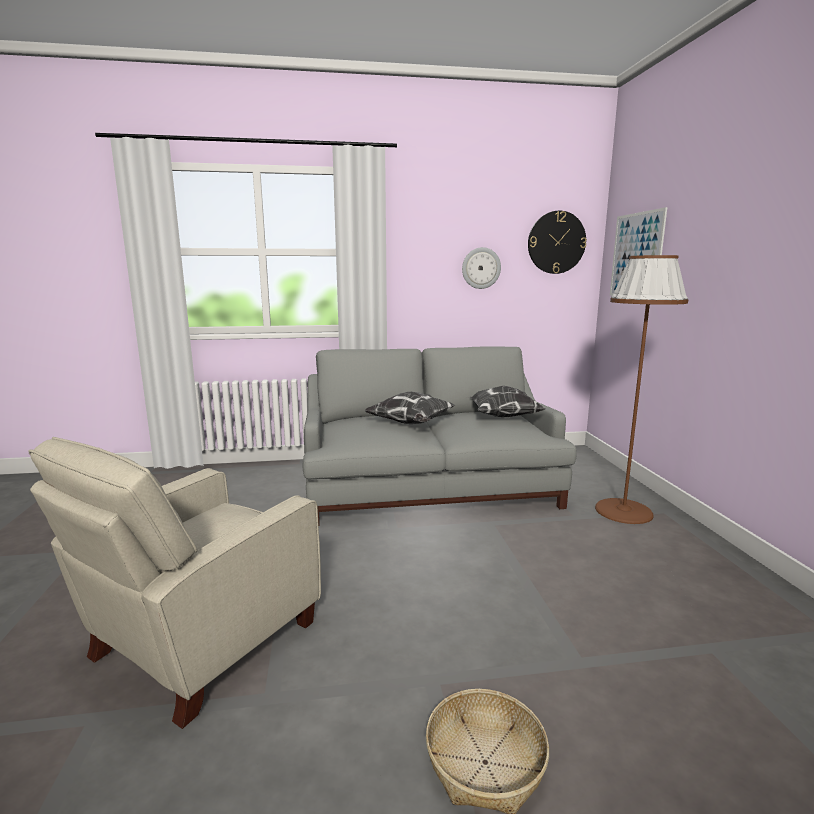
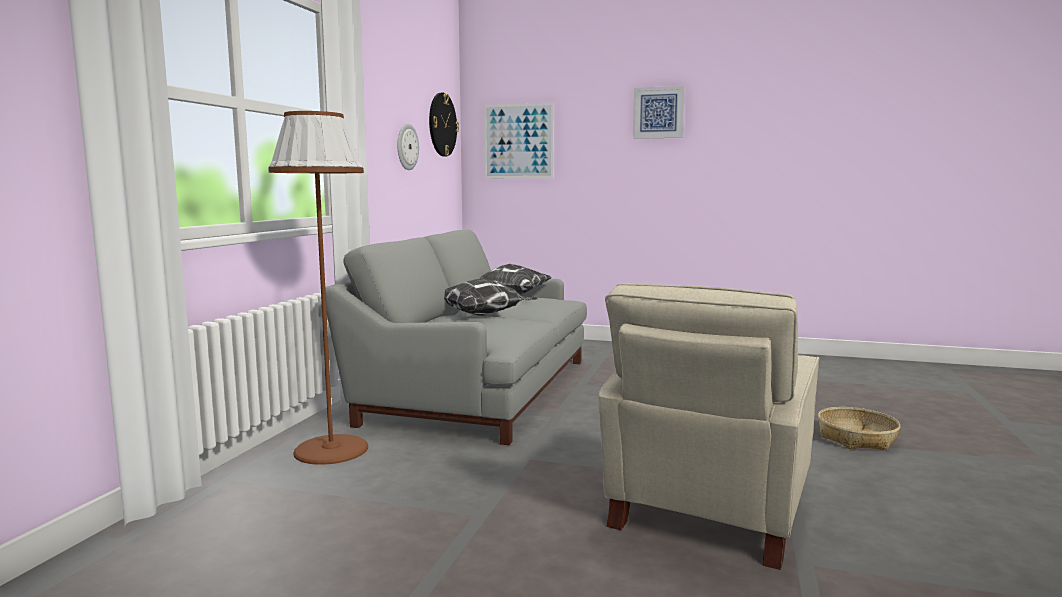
camera: 65 degrees left, 5 degrees down
beige armchair [28,437,321,729] -> beige armchair turned 60 degrees clockwise [598,283,819,570]
brown floor lamp [595,255,689,524] -> brown floor lamp moved to [268,111,368,465]
none -> picture [633,86,685,139]

